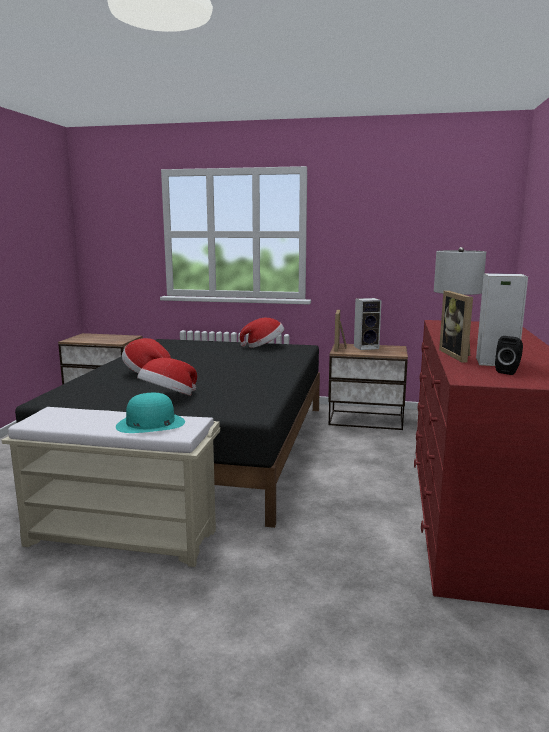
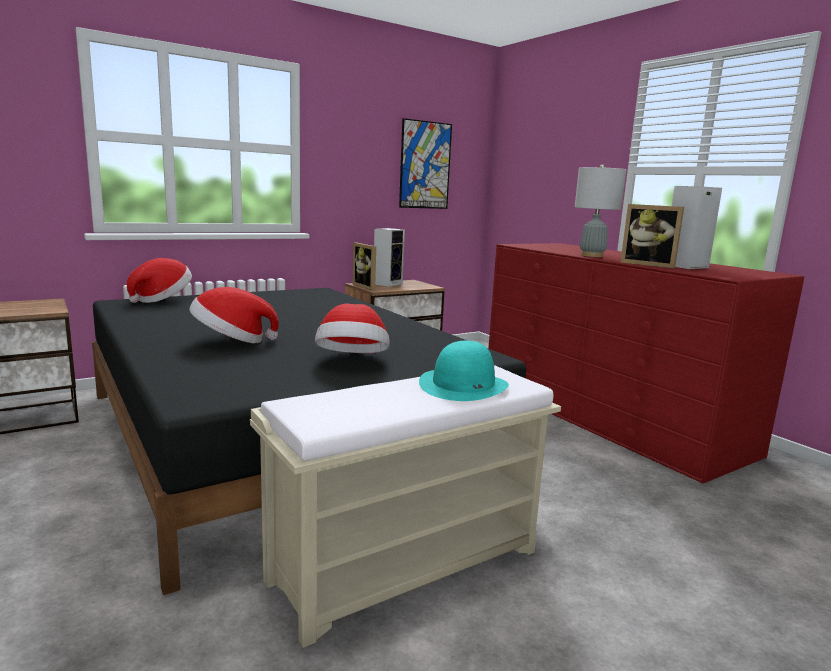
camera: 45 degrees left, 0 degrees up
hat [240,318,284,348] -> hat moved to [127,258,192,303]
black speaker [495,336,523,375] -> none
none -> picture [399,118,452,209]

